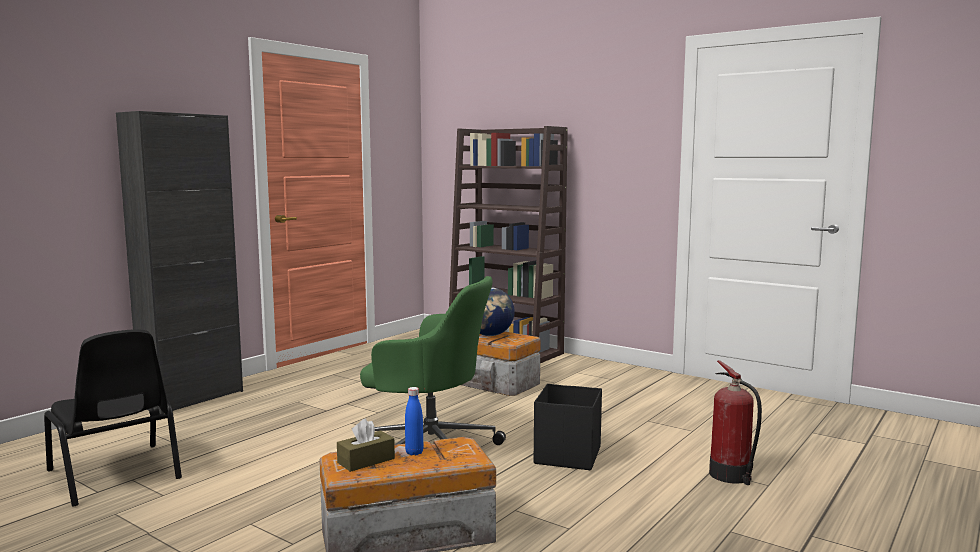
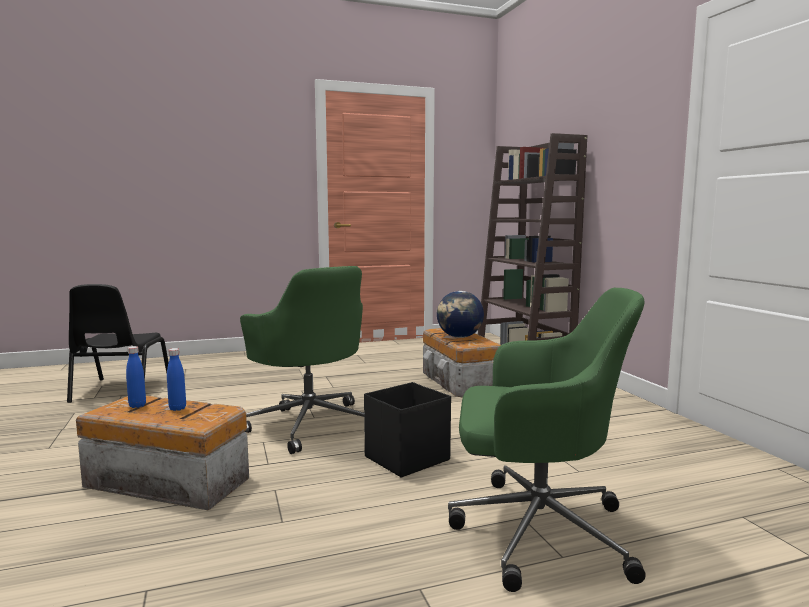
camera: 35 degrees right, 0 degrees up
black cabinet [116,111,243,414] -> none
brown tissue box [337,418,395,472] -> blue bottle [126,346,146,408]
fire extinguisher [709,360,762,485] -> green office chair [448,288,646,592]

